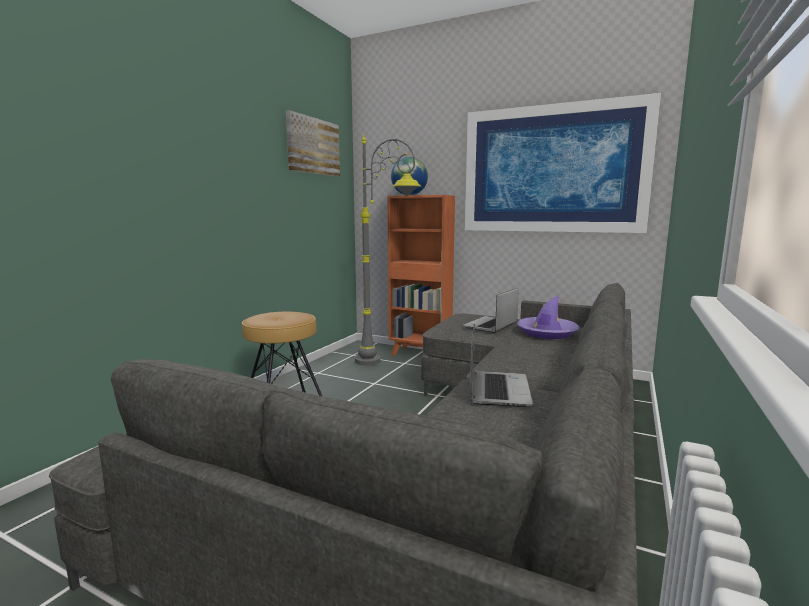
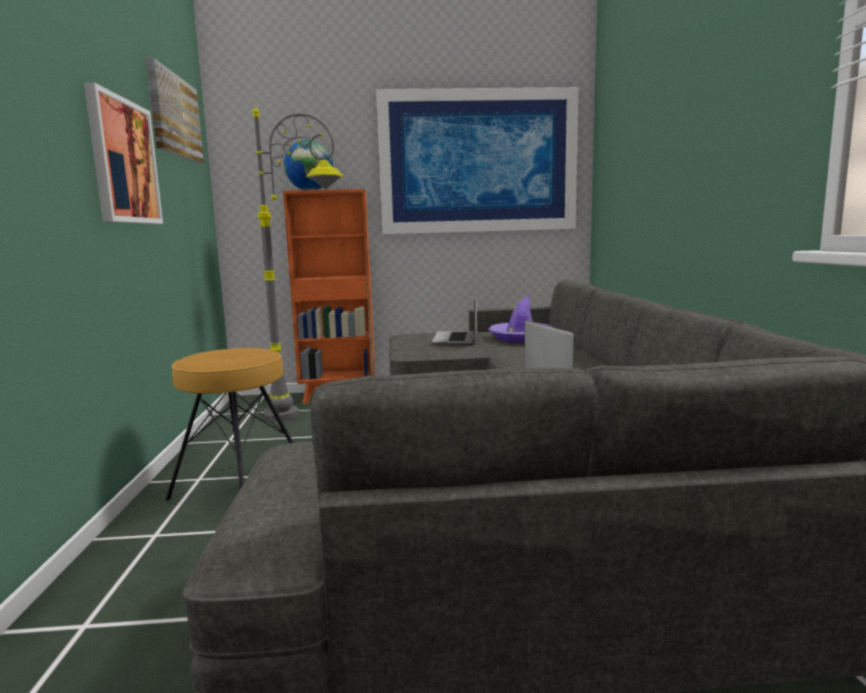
camera: 30 degrees left, 0 degrees up
none -> picture [84,83,163,224]

